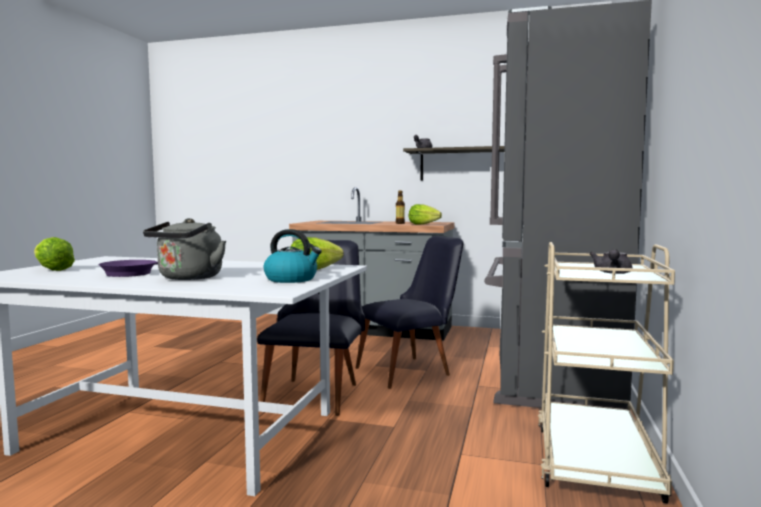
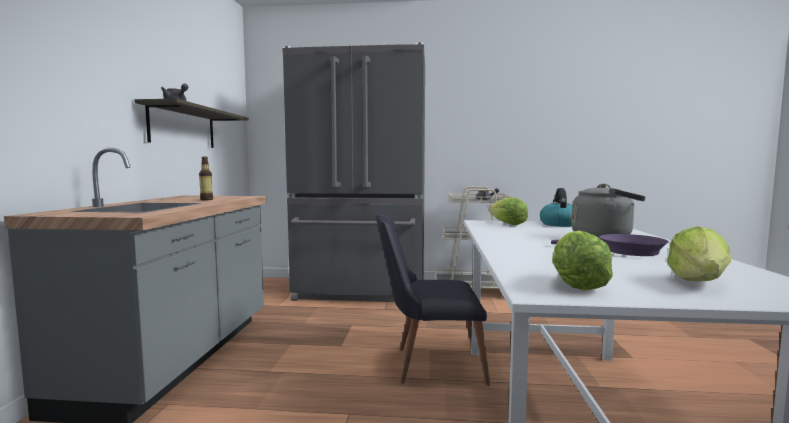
camera: 100 degrees left, 0 degrees up
black chair [356,236,464,389] -> none
lettuce [409,204,442,225] -> lettuce moved to [552,230,613,290]

